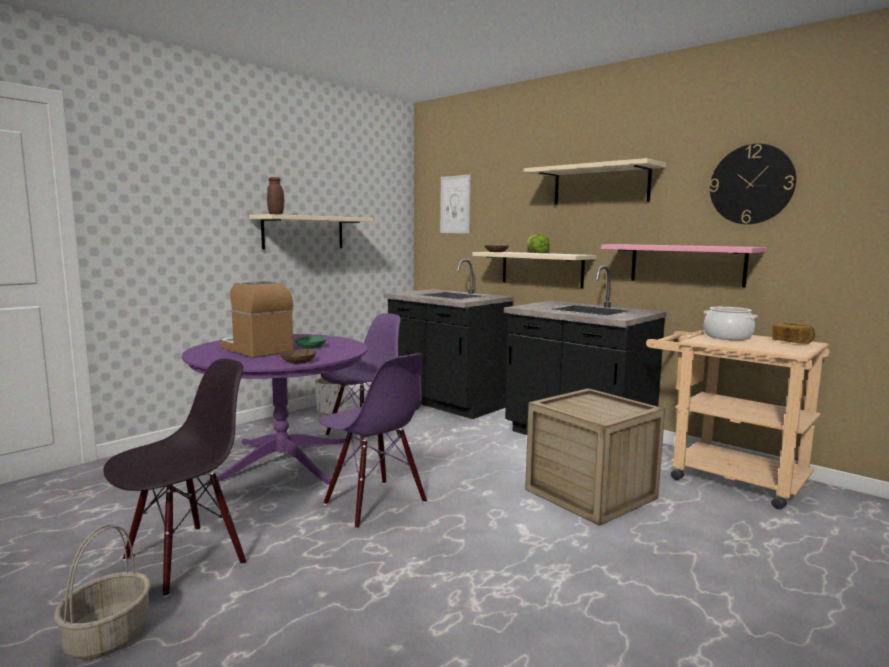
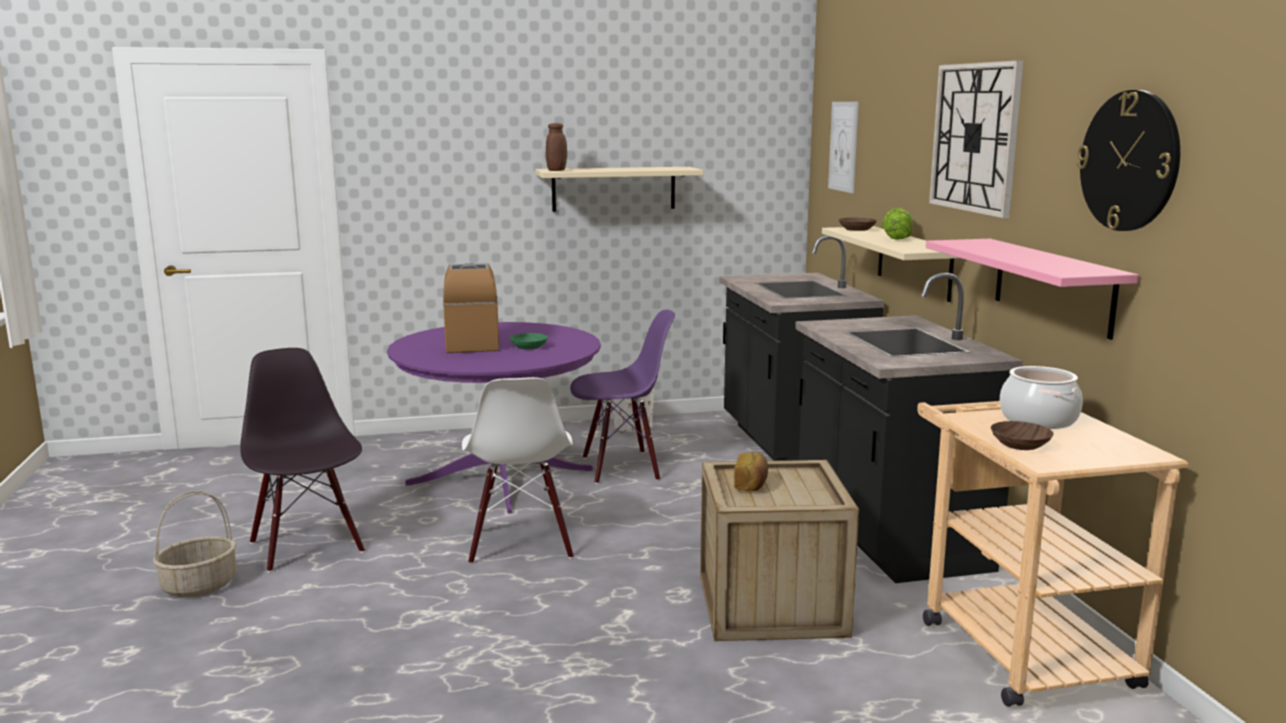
camera: 35 degrees right, 5 degrees up
black chair [103,359,246,597] -> black chair turned 105 degrees counterclockwise [240,348,365,572]
brown bowl [280,349,316,364] -> brown bowl moved to [991,421,1054,450]
purple chair [318,353,427,529] -> white chair [462,377,574,564]
beige shelf [524,158,666,205] -> wall clock [929,60,1024,218]
bread [772,322,815,344] -> bread moved to [734,452,768,491]

